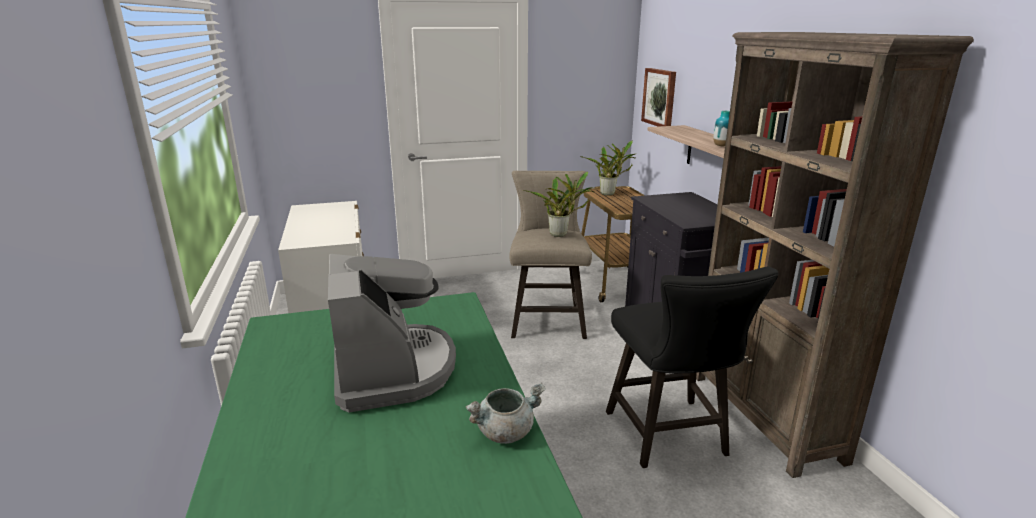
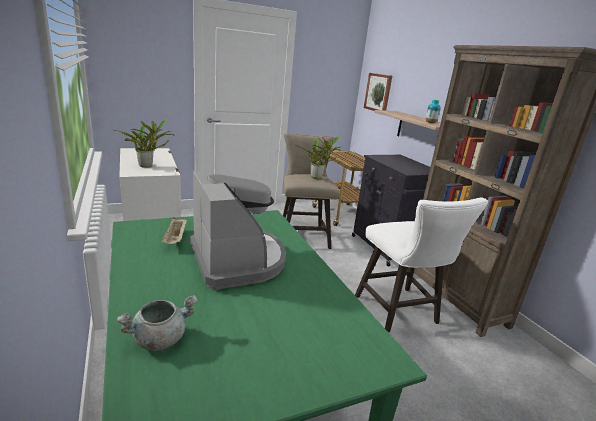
camera: 10 degrees left, 0 degrees up
grey cooking pot [466,383,546,444] -> grey cooking pot moved to [117,295,197,351]
potted plant [583,141,635,196] -> potted plant moved to [115,119,175,168]
black stool [606,267,778,468] -> white stool [355,197,488,332]
none -> beige tray [161,217,187,244]

